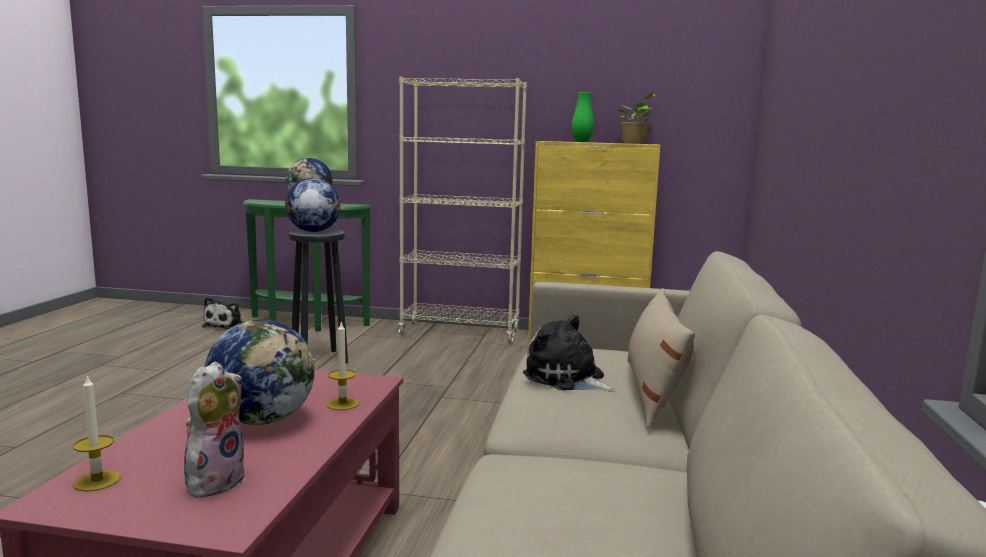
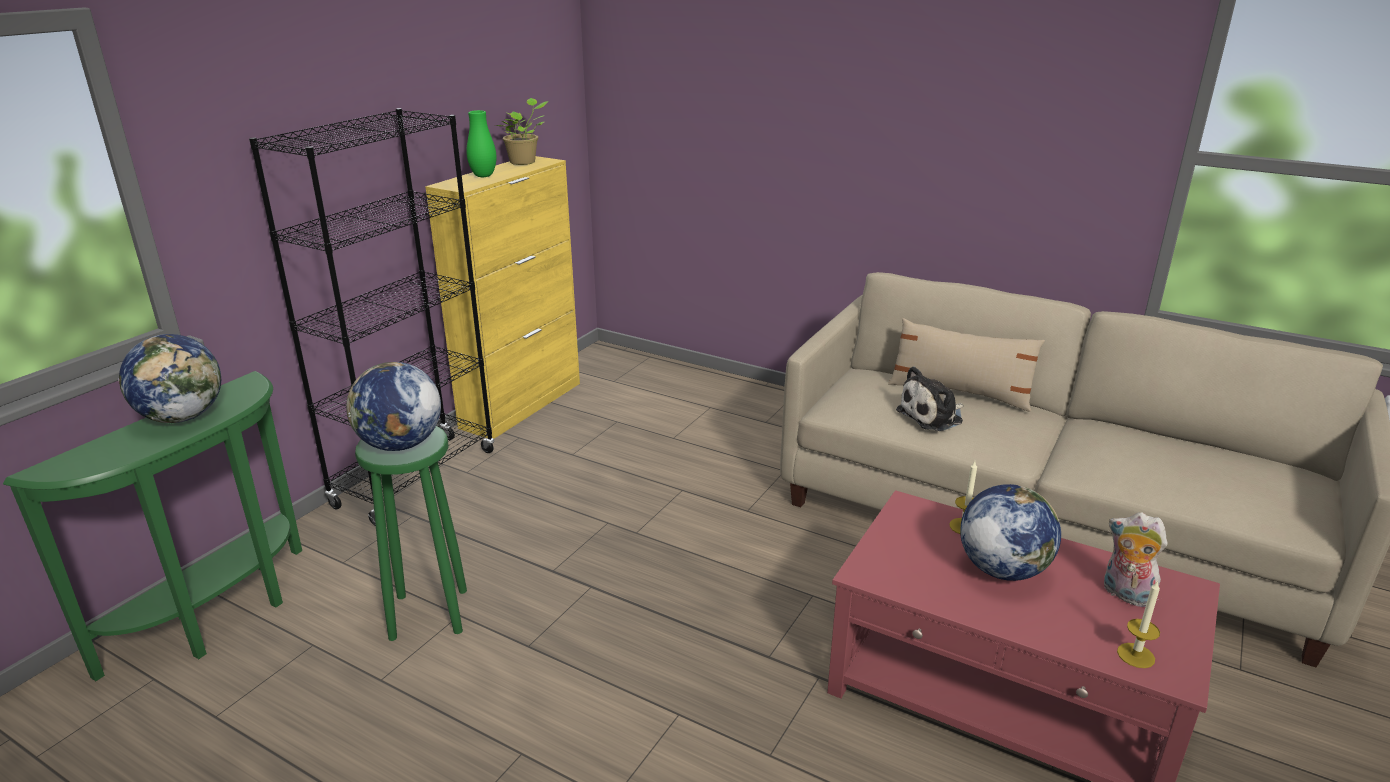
camera: 70 degrees left, 15 degrees up
plush toy [202,297,244,329] -> none
black stool [289,229,348,363] -> green stool [355,426,467,641]
beige bookcase [399,77,527,343] -> black bookcase [249,108,494,526]

